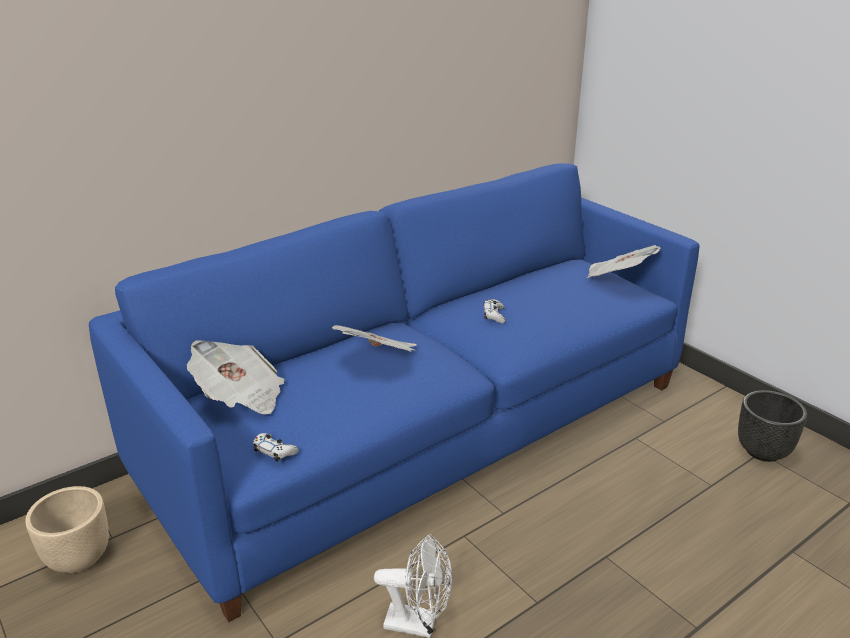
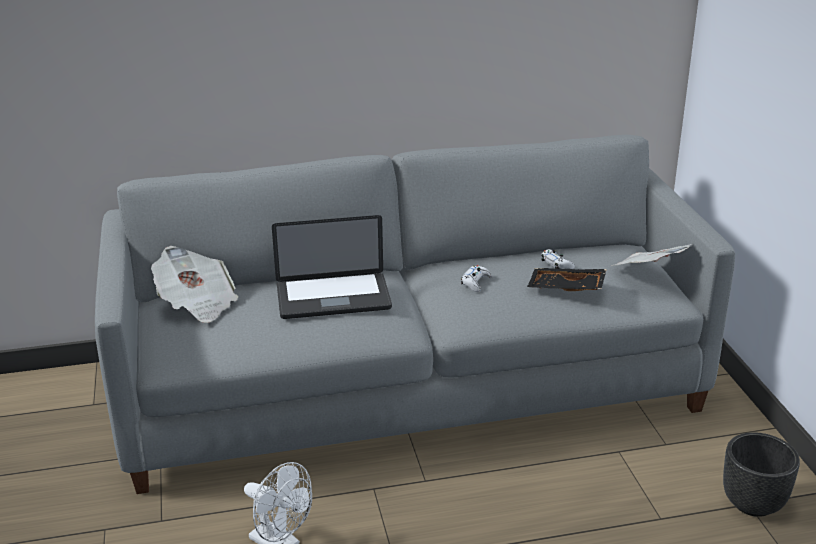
camera: 25 degrees right, 0 degrees up
beige planter [25,486,109,573] -> none
blue sofa [89,163,700,622] -> grey sofa [95,135,735,494]
white game controller [253,433,298,462] -> white game controller moved to [541,249,575,269]
newspaper [332,325,417,352] -> laptop [272,215,392,319]
none -> black tray [527,268,607,291]

